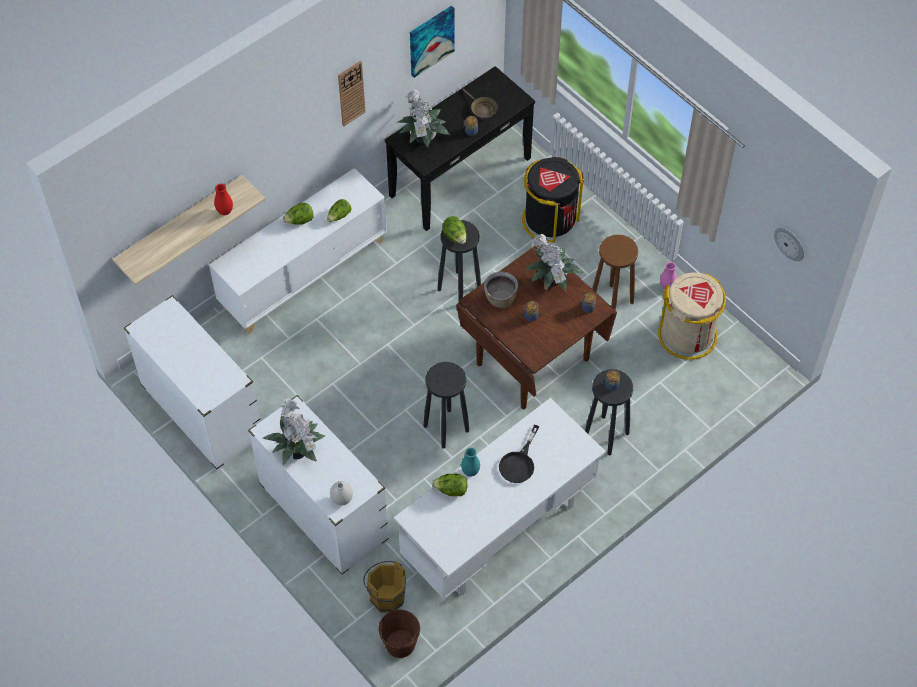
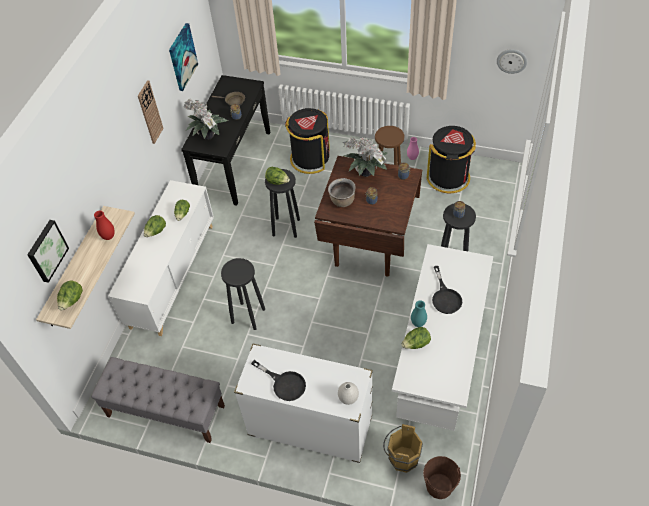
camera: 30 degrees left, 5 degrees down
white dresser [124,295,260,470] -> grey bench [91,357,225,443]
potted plant [263,398,325,466] -> black frying pan [251,360,306,401]
black stool [423,362,469,449] -> black stool moved to [221,258,265,330]
beige trash can [658,273,726,360] -> black trash can [427,126,476,193]
none -> picture [27,220,69,283]
none -> lettuce [57,280,83,311]

